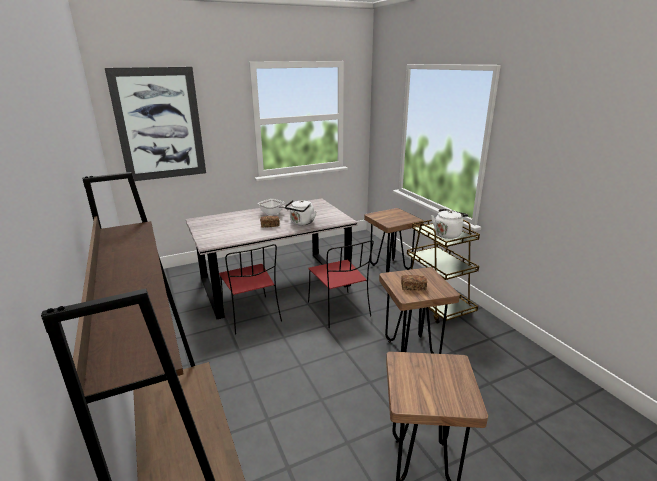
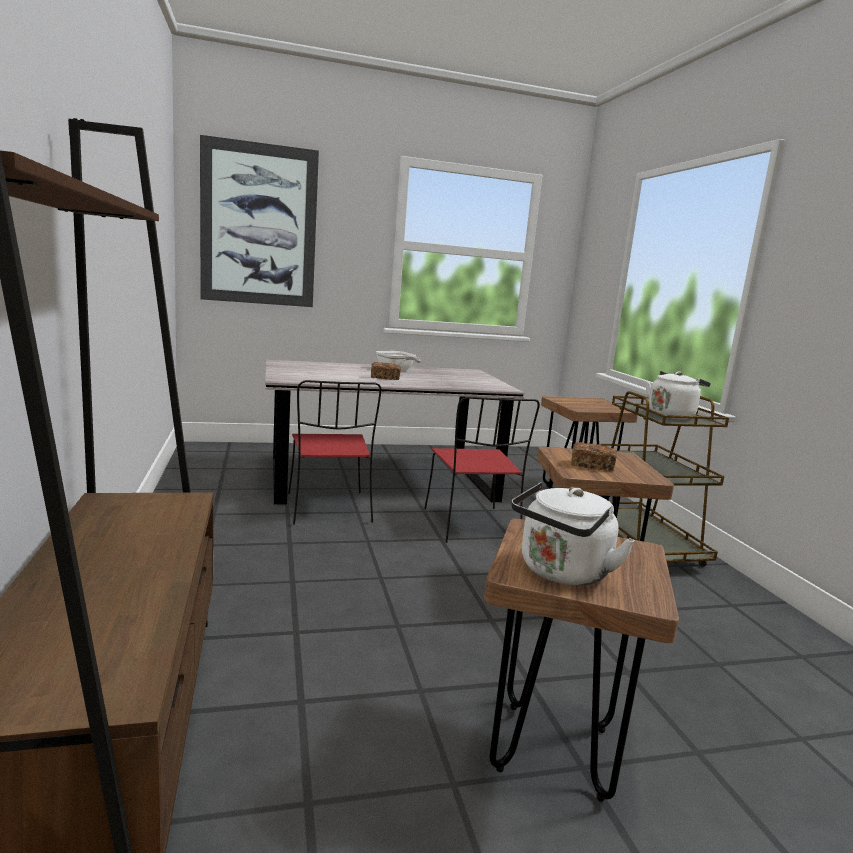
camera: 10 degrees right, 10 degrees down
white kettle [285,200,317,225] -> white kettle moved to [511,482,635,586]

